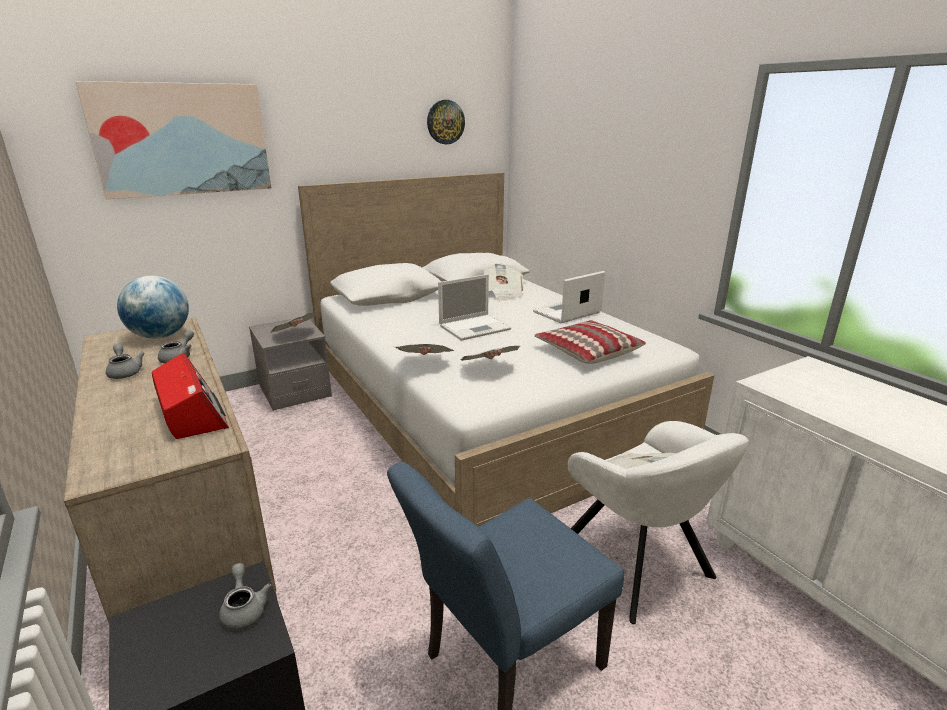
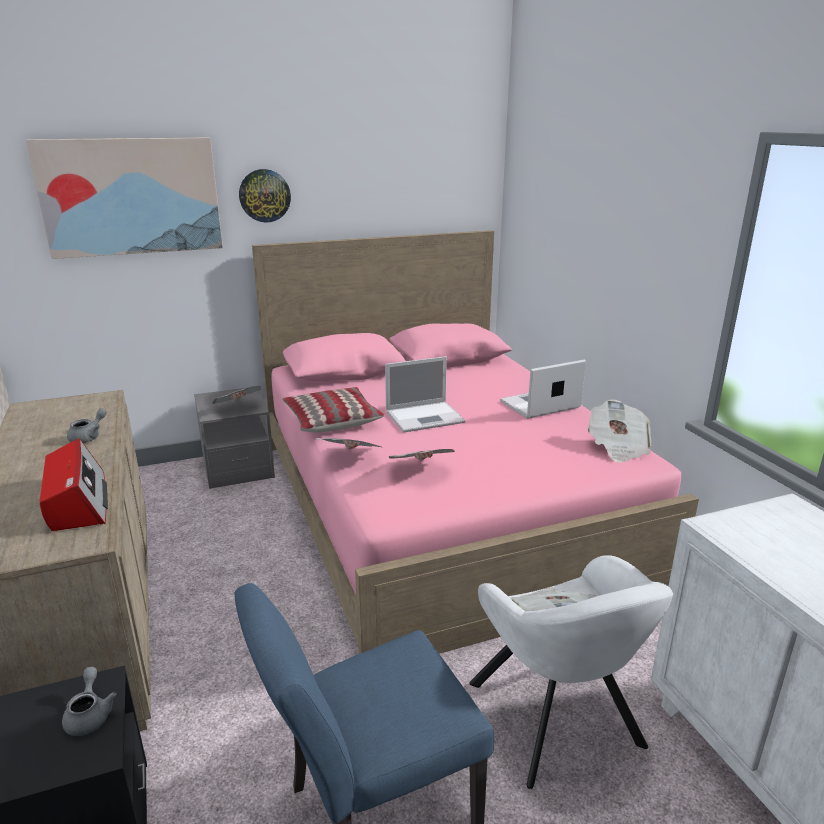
camera: 10 degrees right, 0 degrees up
grey teapot [106,344,145,379] -> none
globe [117,276,189,339] -> none
white bed [298,172,714,527] -> pink bed [252,230,699,654]
wall clock [427,100,465,144] -> wall clock moved to [239,169,291,223]
newspaper [484,263,524,301] -> newspaper moved to [588,399,651,463]
pillow [534,320,646,364] -> pillow moved to [282,387,384,432]

